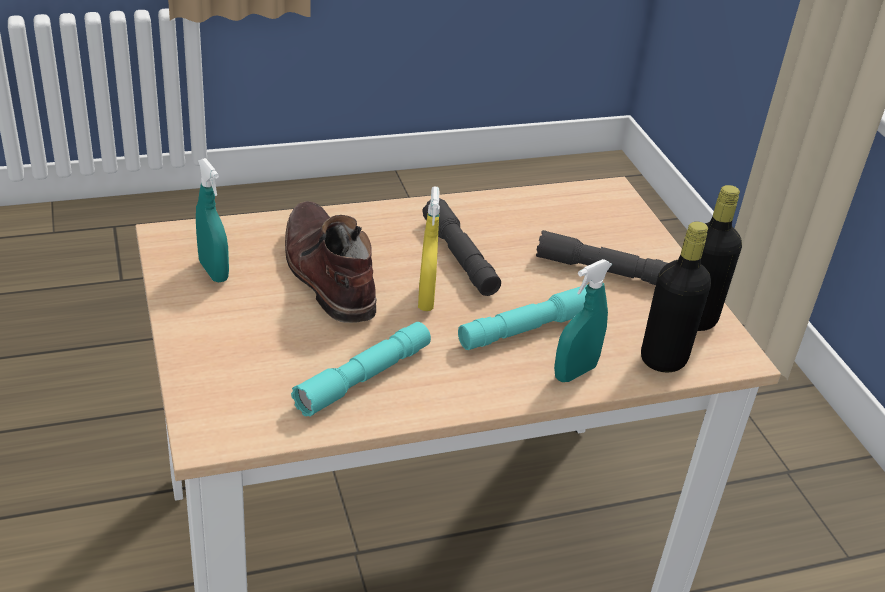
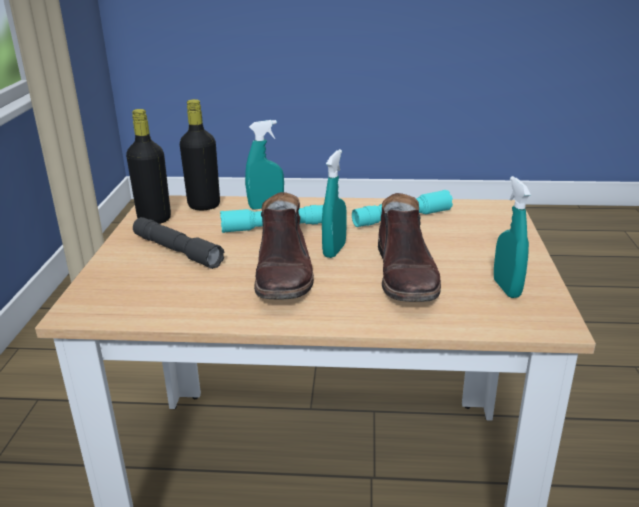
camera: 155 degrees left, 10 degrees down
yellow spray bottle [418,187,440,311] -> turquoise spray bottle [322,149,347,258]
grey flashlight [422,198,501,296] -> brown boot [254,192,314,299]

